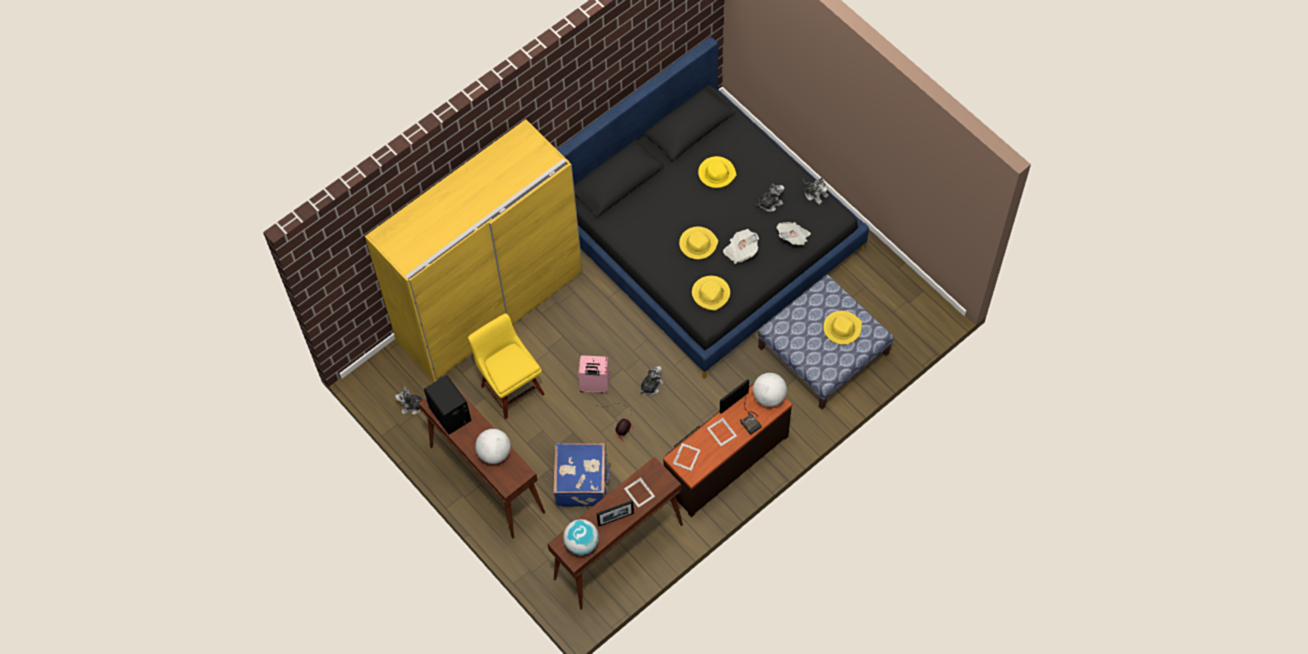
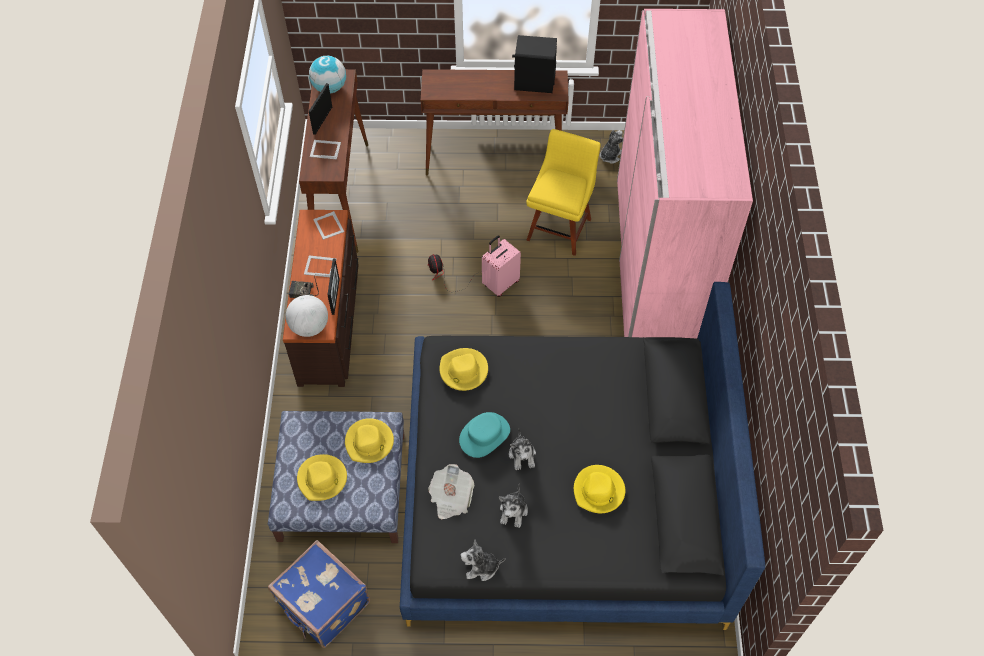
camera: 130 degrees right, 5 degrees down
yellow wardrobe [365,119,583,382] -> pink wardrobe [617,9,753,339]
yellow chair [468,314,545,419] -> yellow chair turned 75 degrees counterclockwise [526,129,601,256]
globe [475,429,511,464] -> none
blue suitcase [553,443,611,507] -> blue suitcase moved to [268,540,370,648]
plush toy [640,366,664,395] -> plush toy moved to [509,429,536,470]
yellow hat [679,227,718,259] -> yellow hat moved to [345,418,394,463]
newspaper [723,229,759,264] -> turquoise hat [459,412,510,458]

